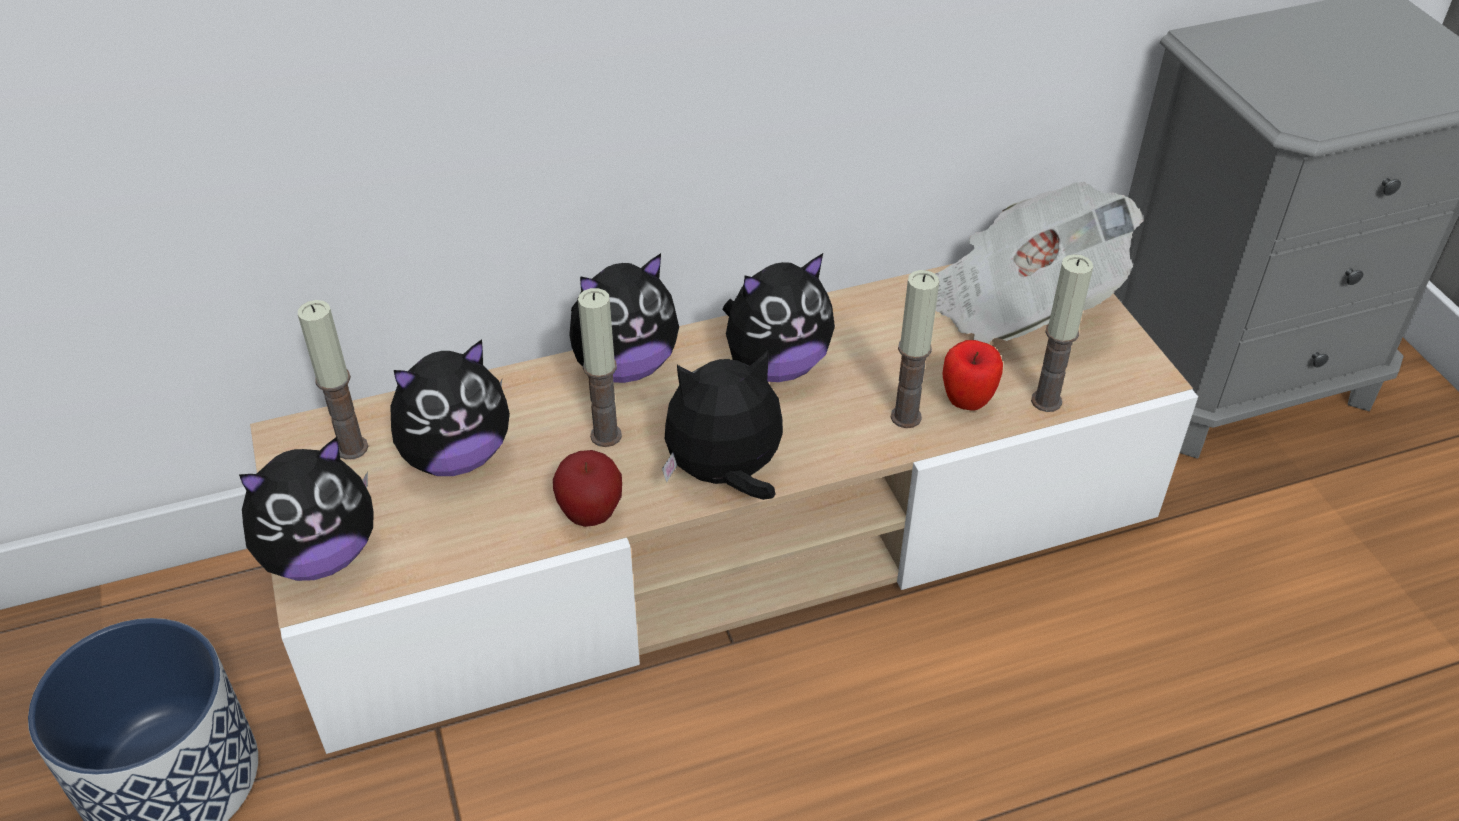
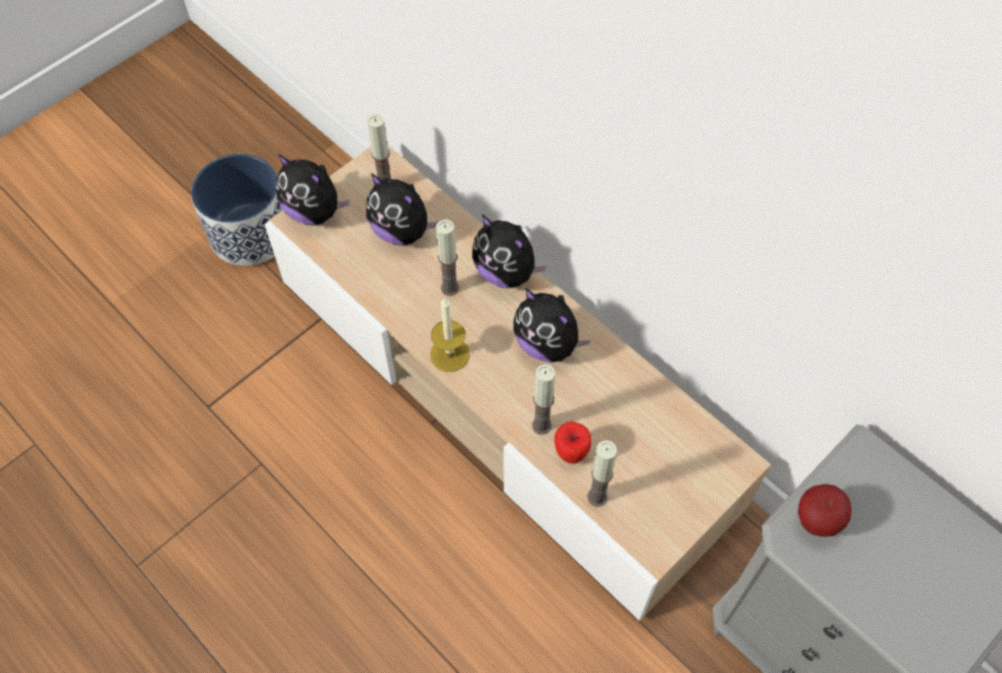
camera: 65 degrees right, 15 degrees up
apple [553,450,622,527] -> apple moved to [798,484,852,537]
plush toy [662,351,783,500] -> candle [430,297,470,372]
newspaper [935,182,1144,344] -> none

